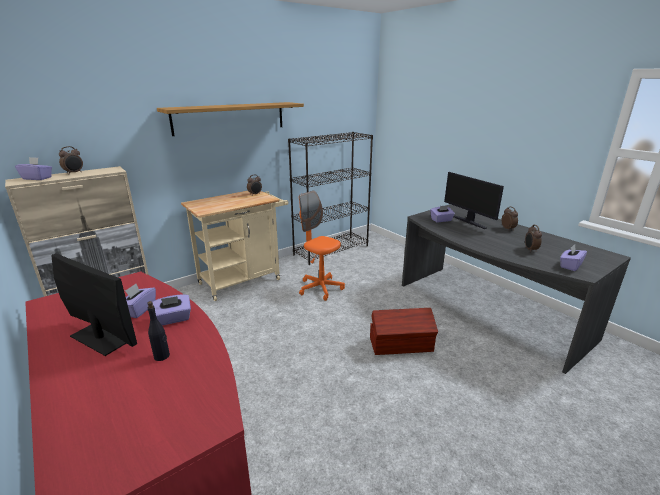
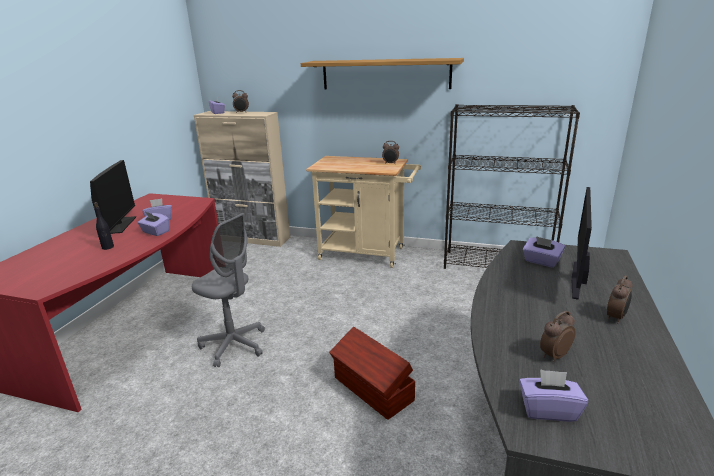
camera: 55 degrees right, 0 degrees up
orange office chair [299,191,345,301] -> none
none -> grey office chair [192,213,265,367]

